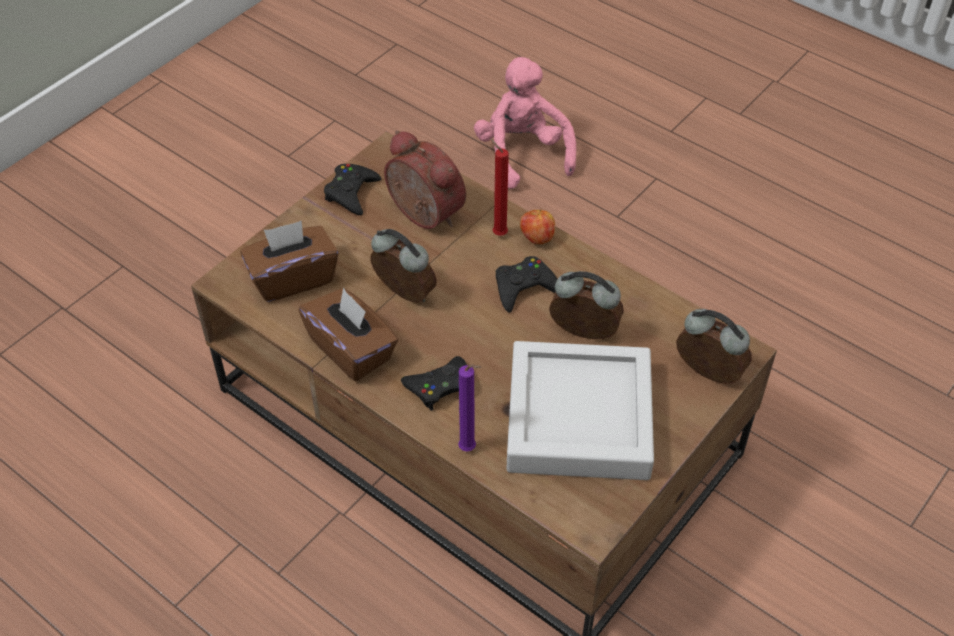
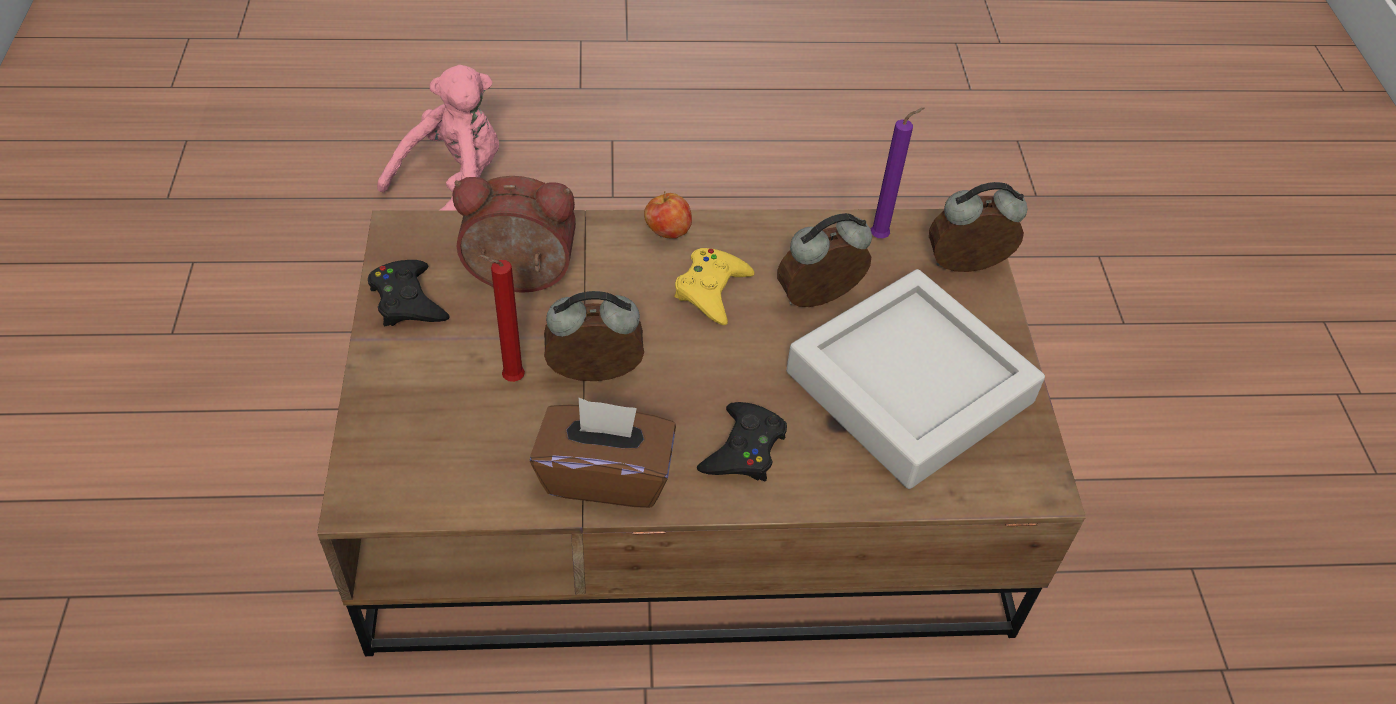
camera: 45 degrees left, 0 degrees up
brown tissue box [241,221,338,302] -> none
purple candle [458,364,481,452] -> purple candle moved to [870,107,925,238]
pink plush toy [474,57,576,189] -> pink plush toy turned 105 degrees clockwise [377,65,499,210]
red candle [490,139,509,236] -> red candle moved to [478,255,525,382]
black game controller [496,256,557,313] -> yellow game controller [674,248,754,325]

